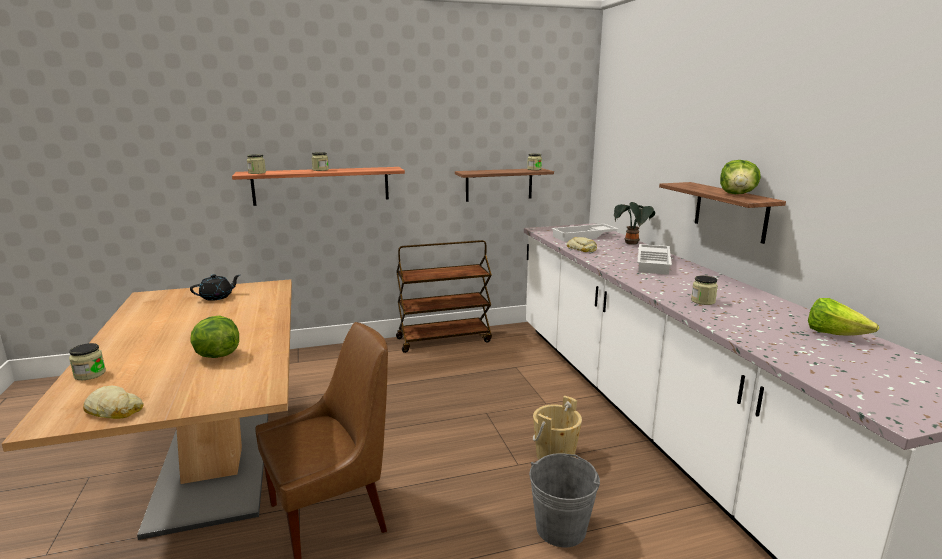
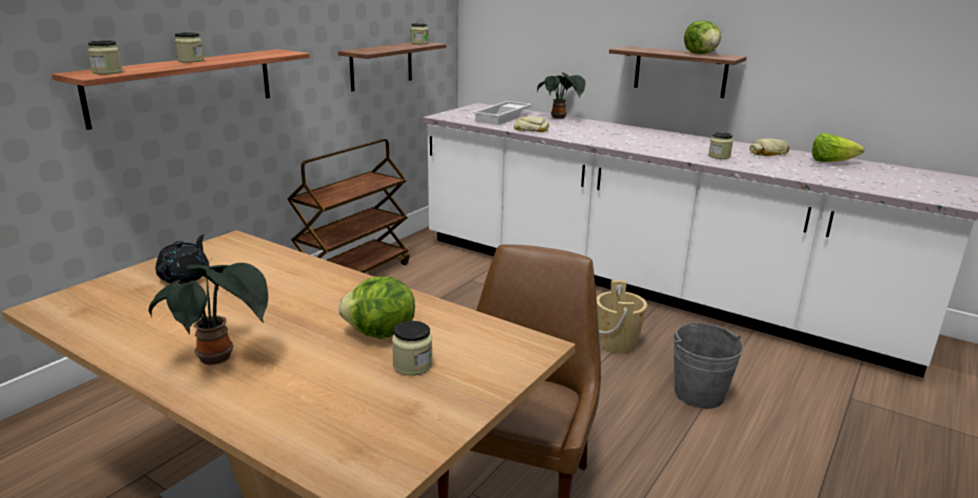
camera: 40 degrees left, 5 degrees up
jar [69,343,106,380] -> jar moved to [392,321,433,376]
bread [83,386,144,419] -> bread moved to [750,138,790,156]
white tray [637,244,672,275] -> none
none -> potted plant [149,263,268,365]

